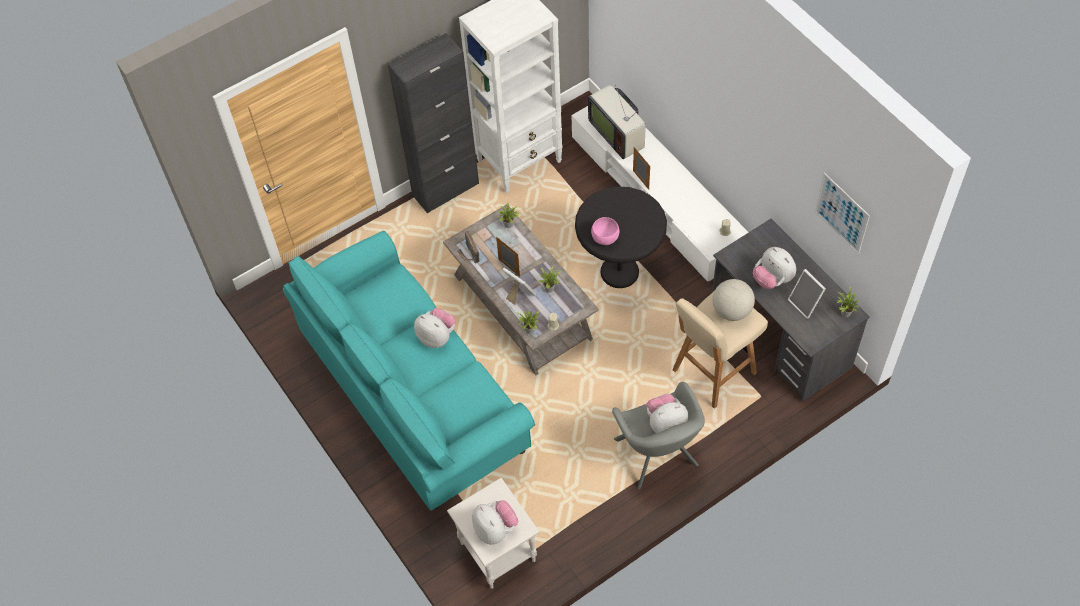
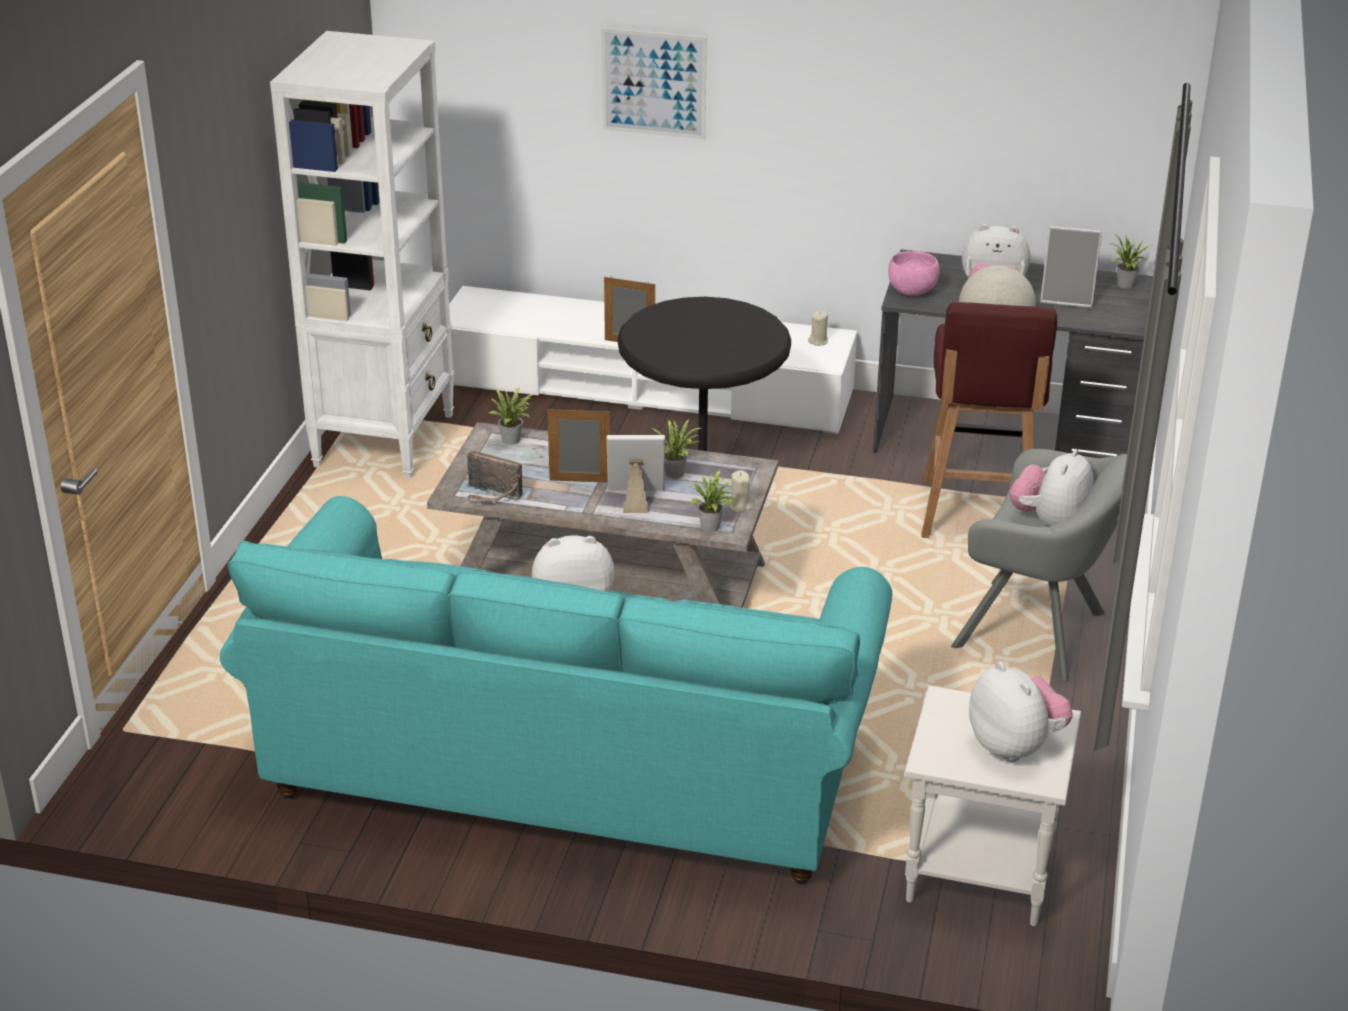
camera: 45 degrees left, 25 degrees down
black cabinet [388,33,479,213] -> none
plush toy [472,500,518,545] -> plush toy turned 45 degrees clockwise [969,661,1073,762]
television [588,85,646,159] -> none
pink bowl [591,217,619,245] -> pink bowl moved to [888,251,940,296]
beige stool [672,292,768,409] -> red stool [921,302,1057,538]
picture [815,173,870,254] -> picture moved to [601,28,707,139]

